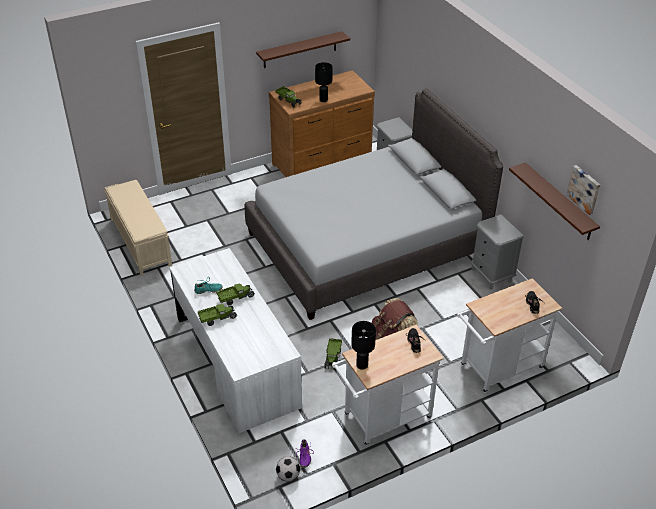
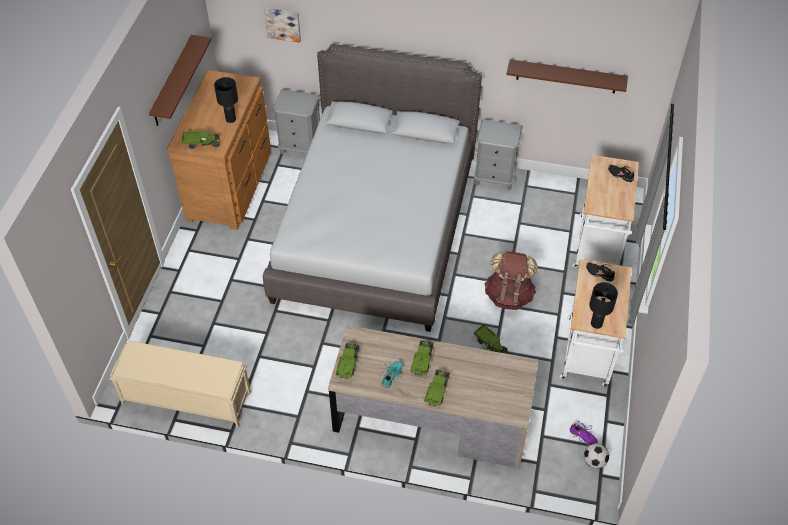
camera: 50 degrees left, 10 degrees up
white desk [169,248,302,433] -> brown desk [328,325,538,468]
picture [566,165,600,215] -> picture moved to [264,8,301,42]
none -> toy truck [336,343,359,379]

